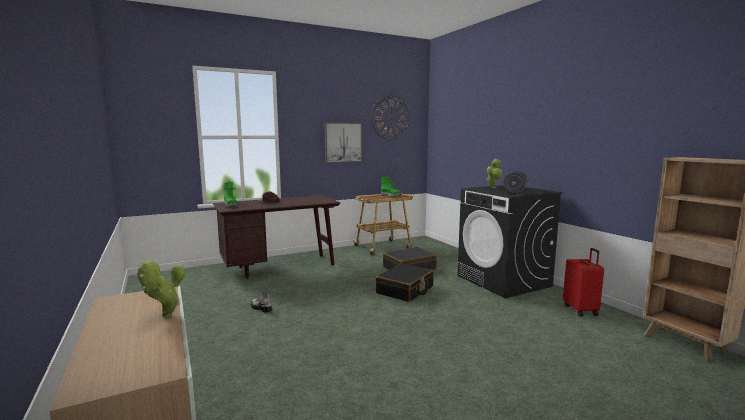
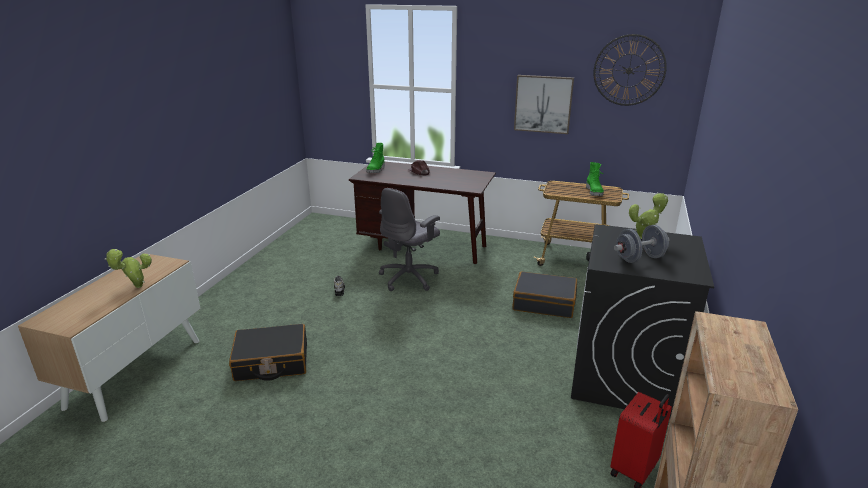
camera: 45 degrees right, 15 degrees up
black suitcase [375,264,434,302] -> black suitcase moved to [229,324,307,381]
none -> grey office chair [379,188,440,291]

